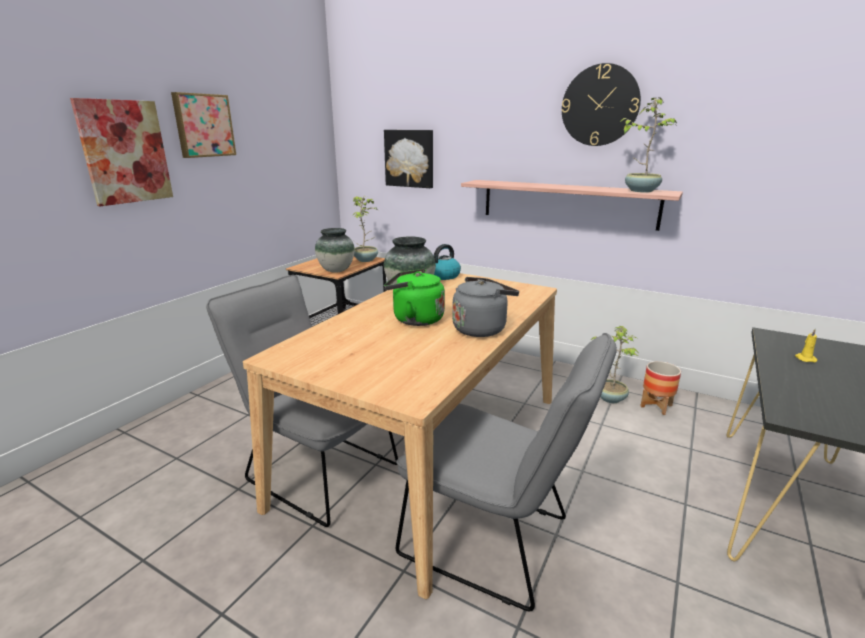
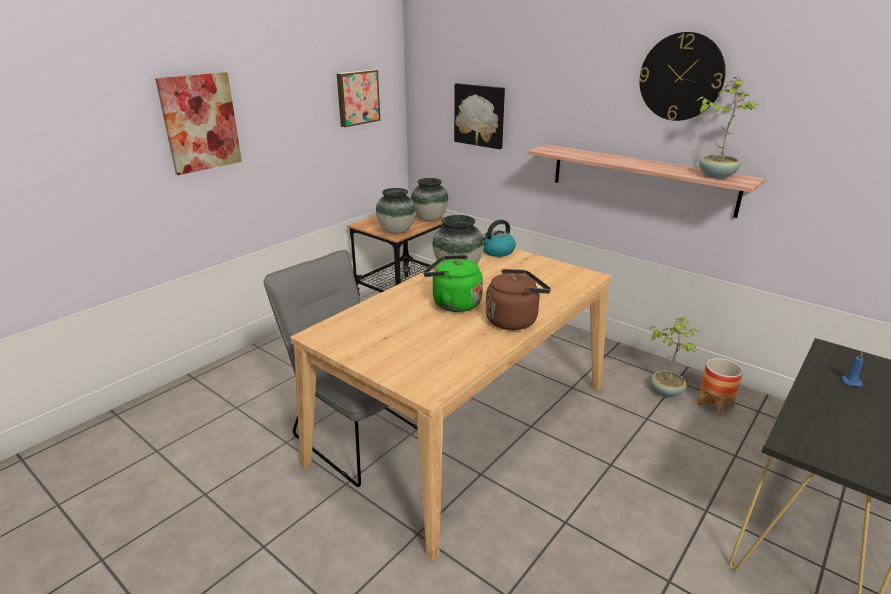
camera: 10 degrees right, 5 degrees up
picture [171,92,236,158] -> picture moved to [337,70,381,127]
potted plant [353,196,378,262] -> vase [411,178,449,222]
grey chair [396,333,617,612] -> none
grey kettle [452,277,519,337] -> brown kettle [486,269,551,330]
yellow candle [795,329,818,362] -> blue candle [841,353,864,387]

